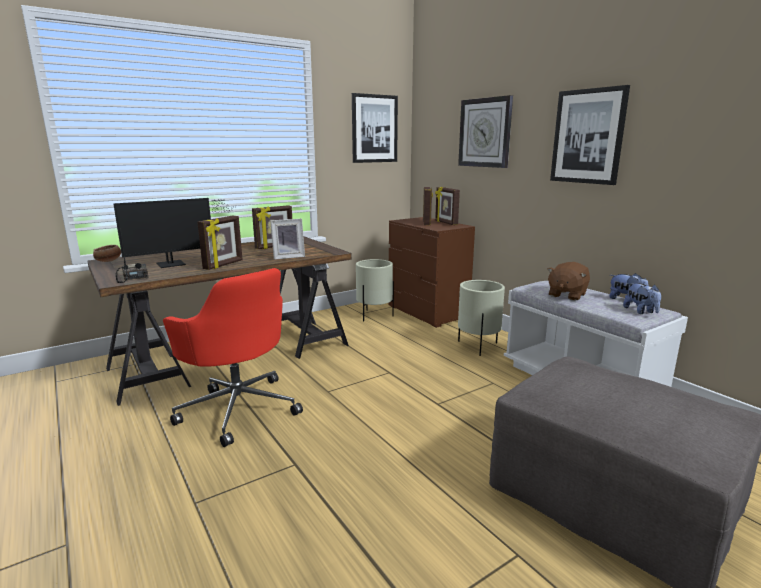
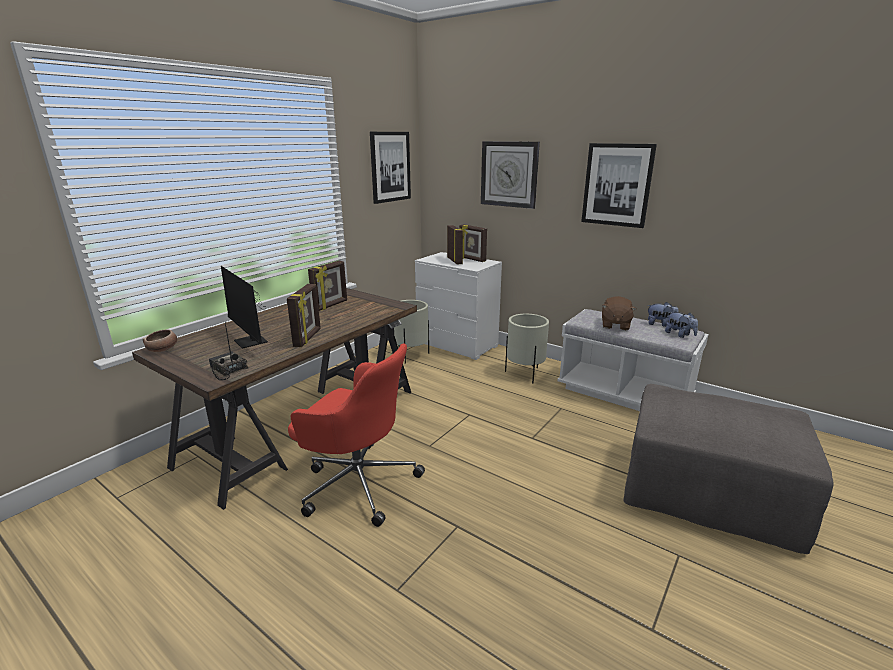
camera: 20 degrees left, 5 degrees up
monitor [113,198,235,268] -> monitor turned 105 degrees clockwise [221,266,268,349]
picture frame [270,219,305,260] -> none
brown dresser [389,217,475,328] -> white dresser [415,252,502,360]

